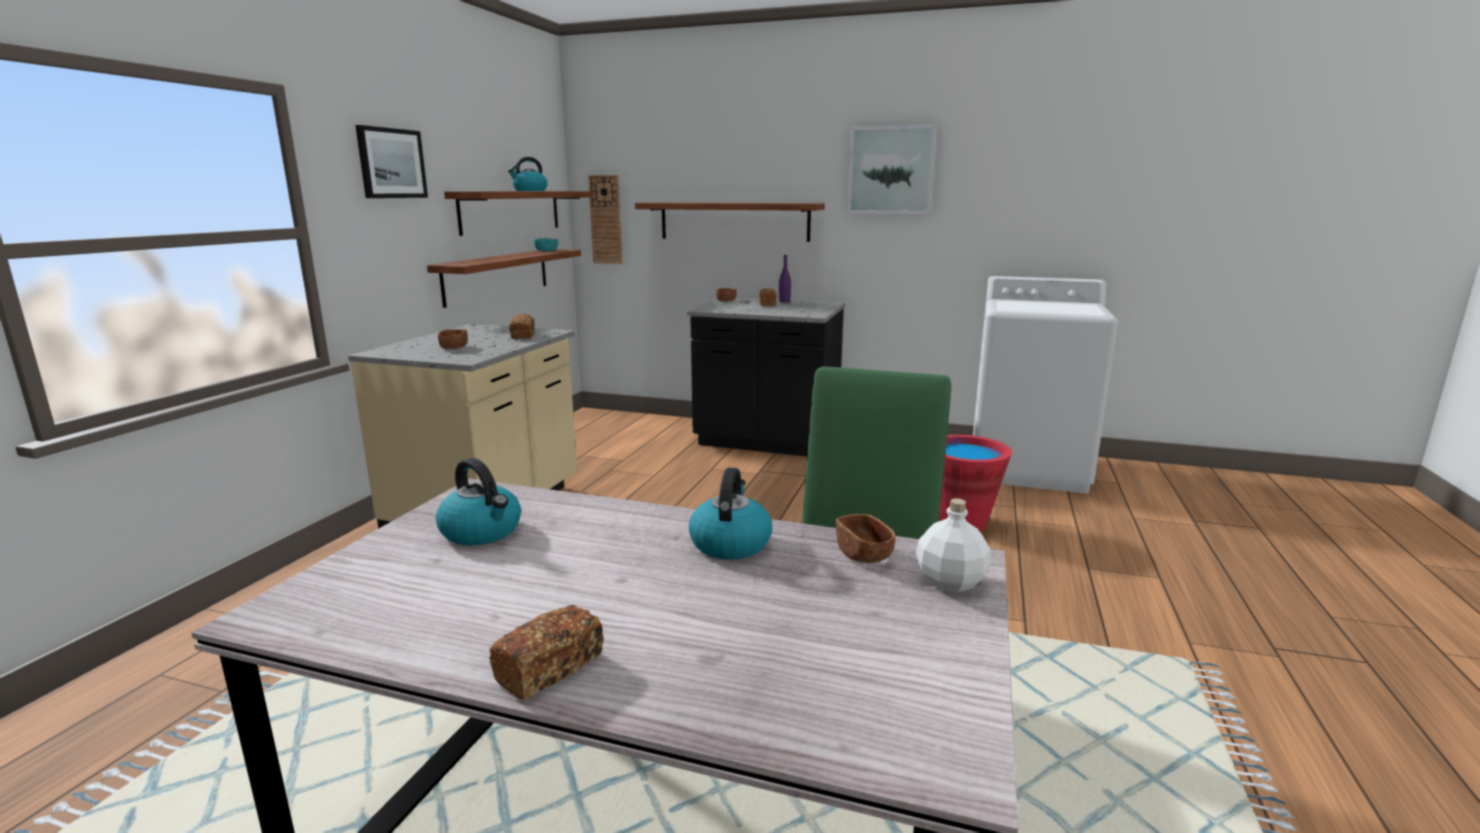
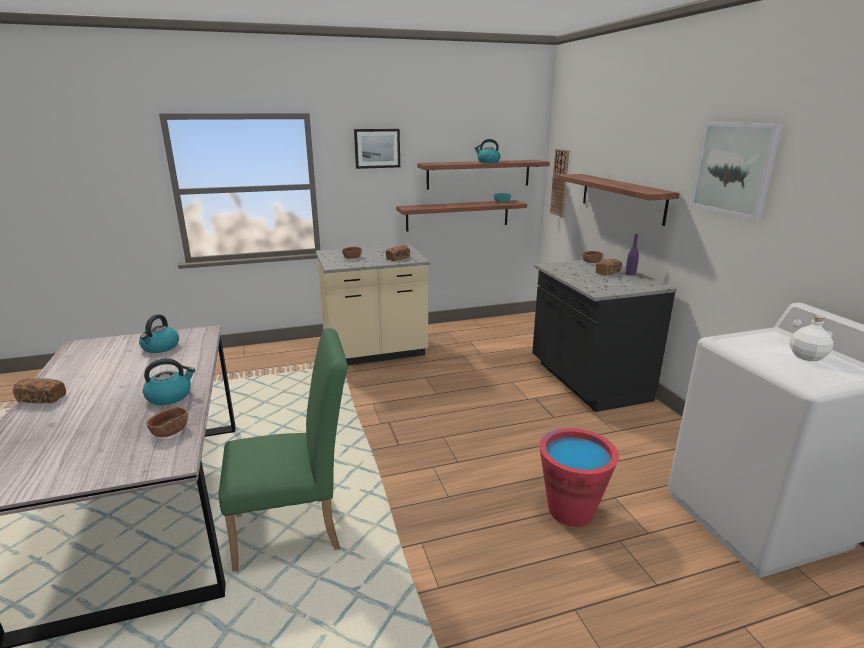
camera: 55 degrees right, 5 degrees up
white bottle [916,498,991,592] -> white bottle moved to [790,315,834,361]

